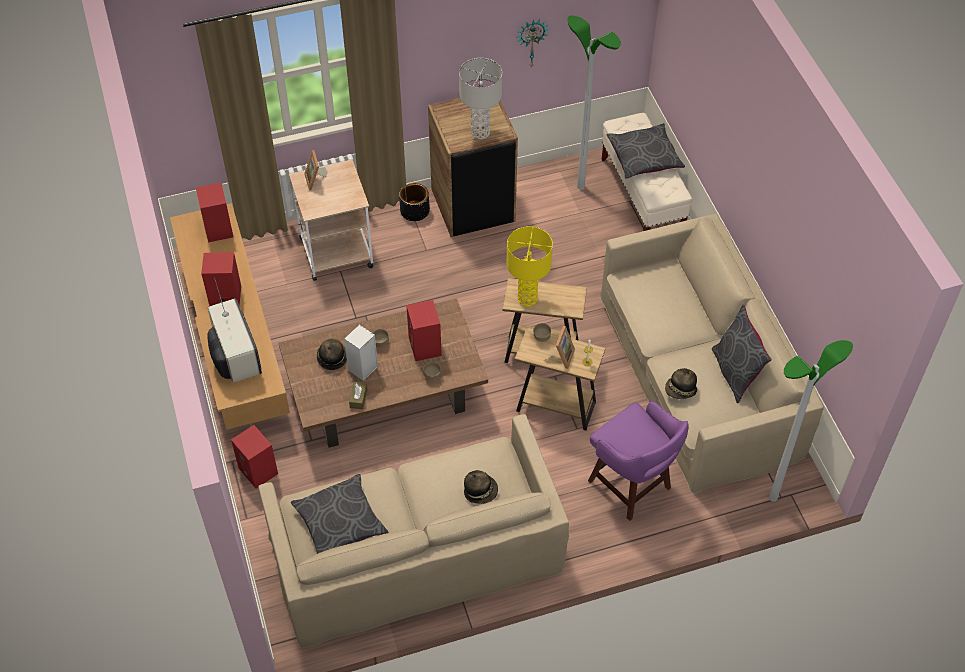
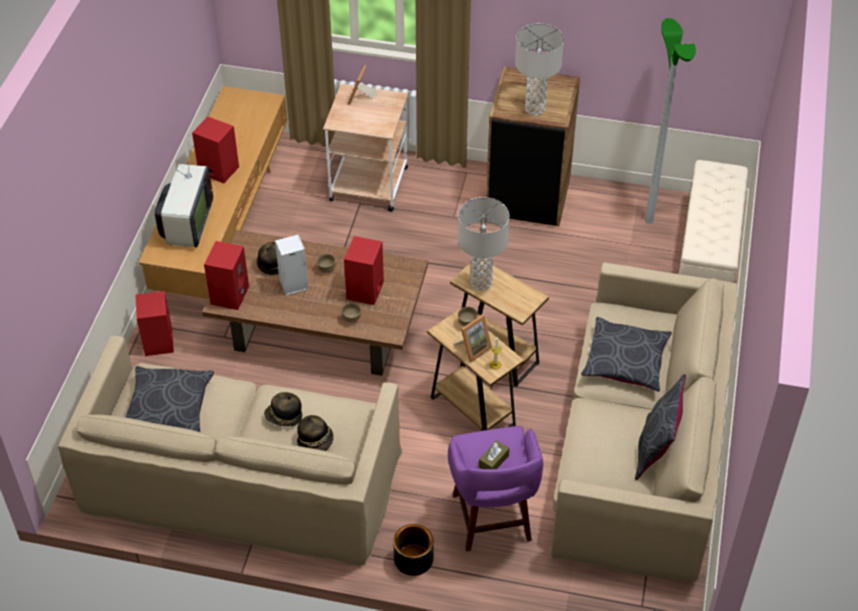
camera: 30 degrees right, 5 degrees down
red speaker [196,183,233,243] -> red speaker moved to [204,241,249,310]
brown tissue box [349,382,367,409] -> brown tissue box moved to [479,440,510,469]
black planter [399,183,430,221] -> black planter moved to [394,524,434,576]
yellow table lamp [507,226,553,307] -> white table lamp [458,197,509,291]
wall clock [517,19,548,68] -> none
grey pillow [607,123,685,179] -> grey pillow moved to [581,317,672,392]
hat [665,368,697,399] -> hat moved to [264,392,302,427]
floor lamp [769,340,853,502] -> none

